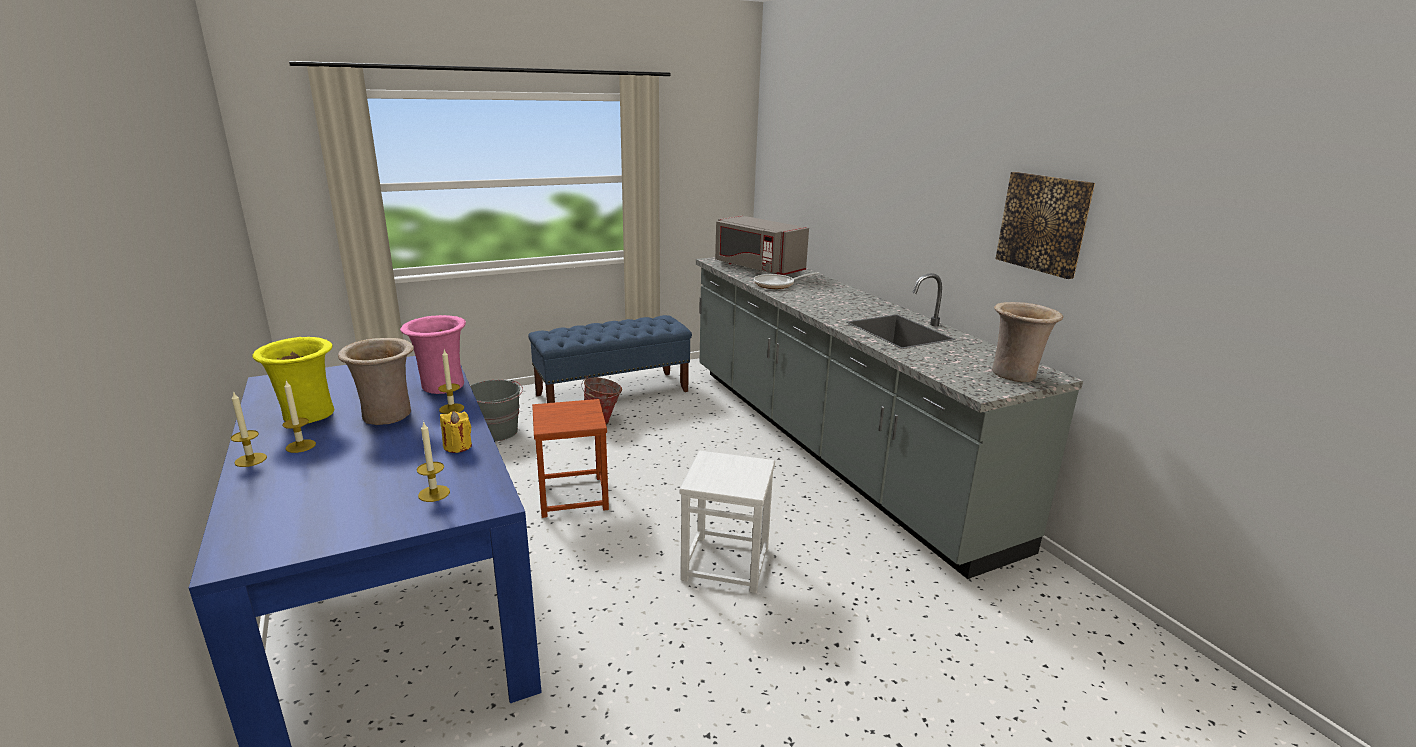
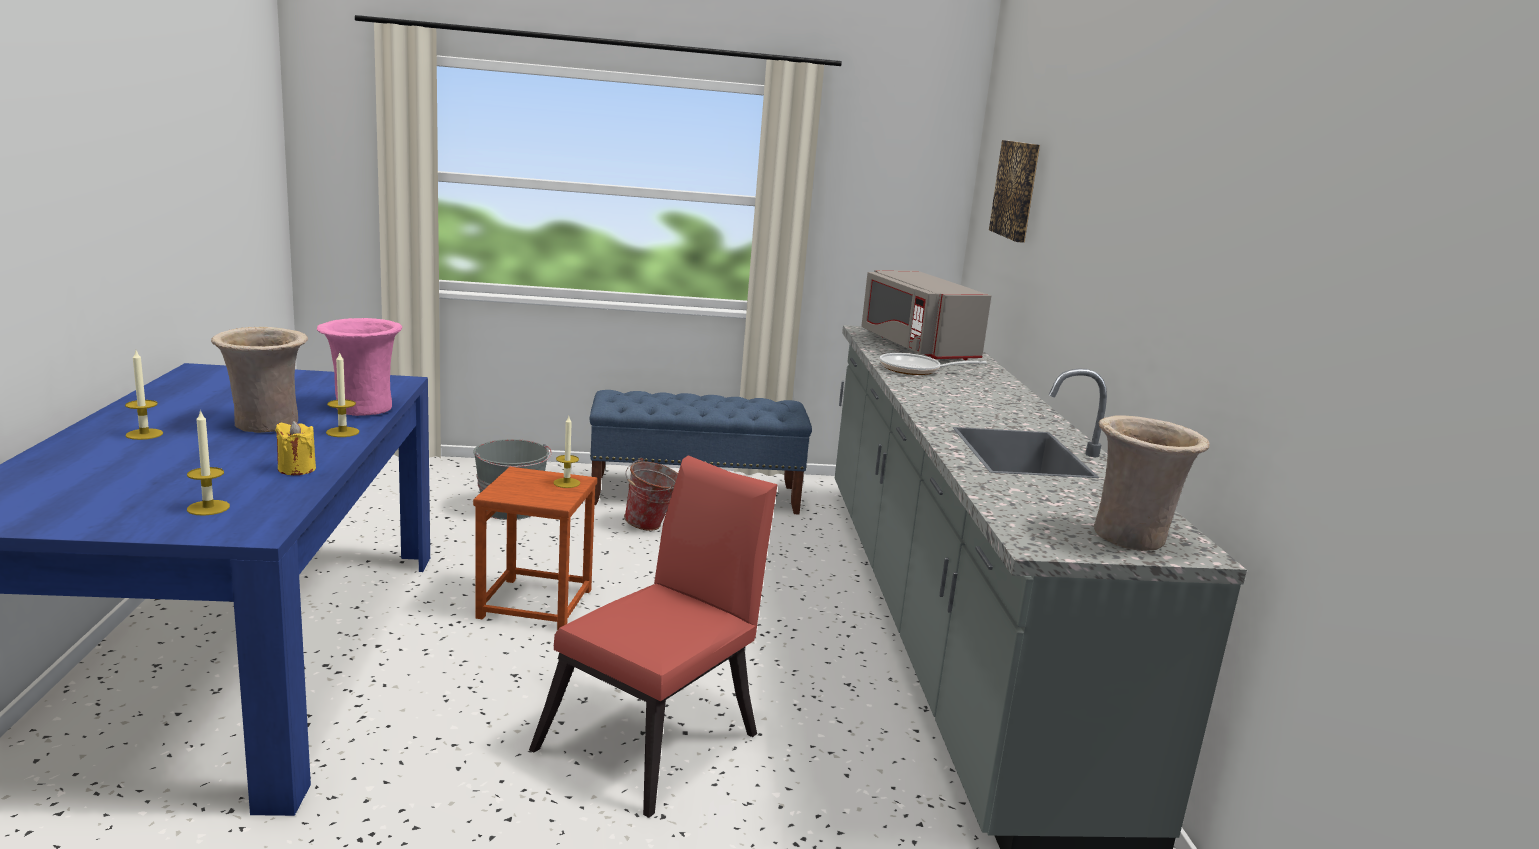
camera: 20 degrees right, 5 degrees down
candle [231,391,267,467] -> candle moved to [553,416,580,488]
yellow vase [252,337,334,424] -> none
white stool [680,451,775,593] -> red chair [529,455,778,818]
picture [995,172,1095,279] -> picture moved to [989,140,1040,243]

